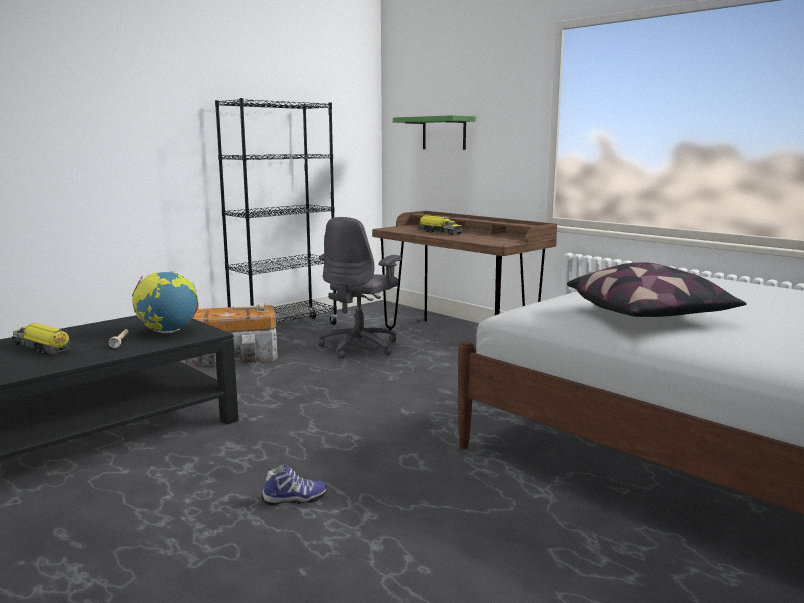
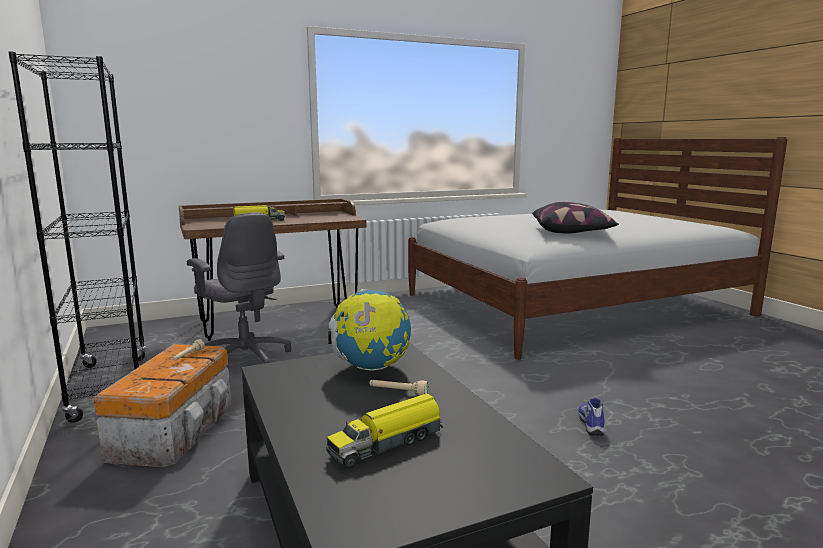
camera: 70 degrees left, 0 degrees up
green shelf [393,115,475,150] -> none

